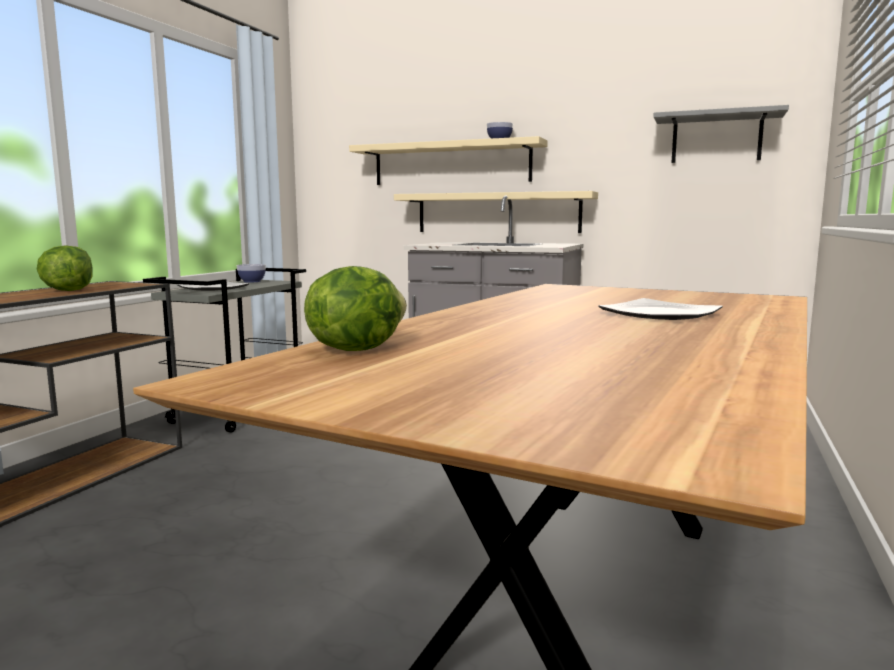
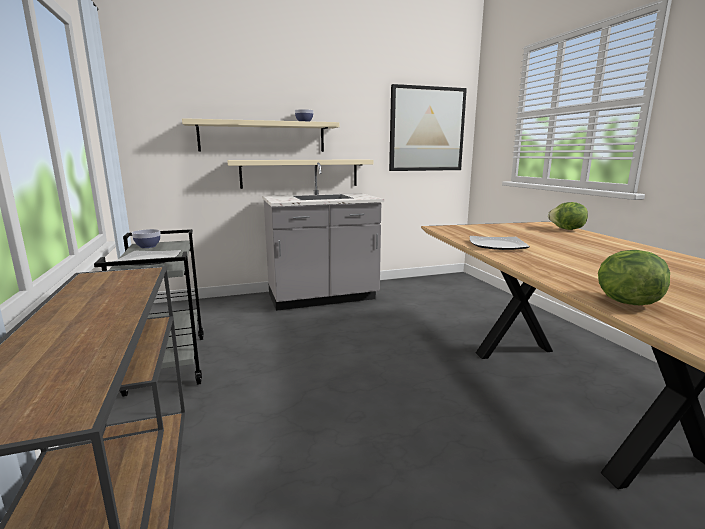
camera: 40 degrees left, 5 degrees up
lettuce [37,245,93,291] -> lettuce moved to [548,202,588,230]
plate [598,298,723,320] -> plate moved to [470,236,530,250]
grey shelf [653,105,789,163] -> picture [389,84,467,171]

